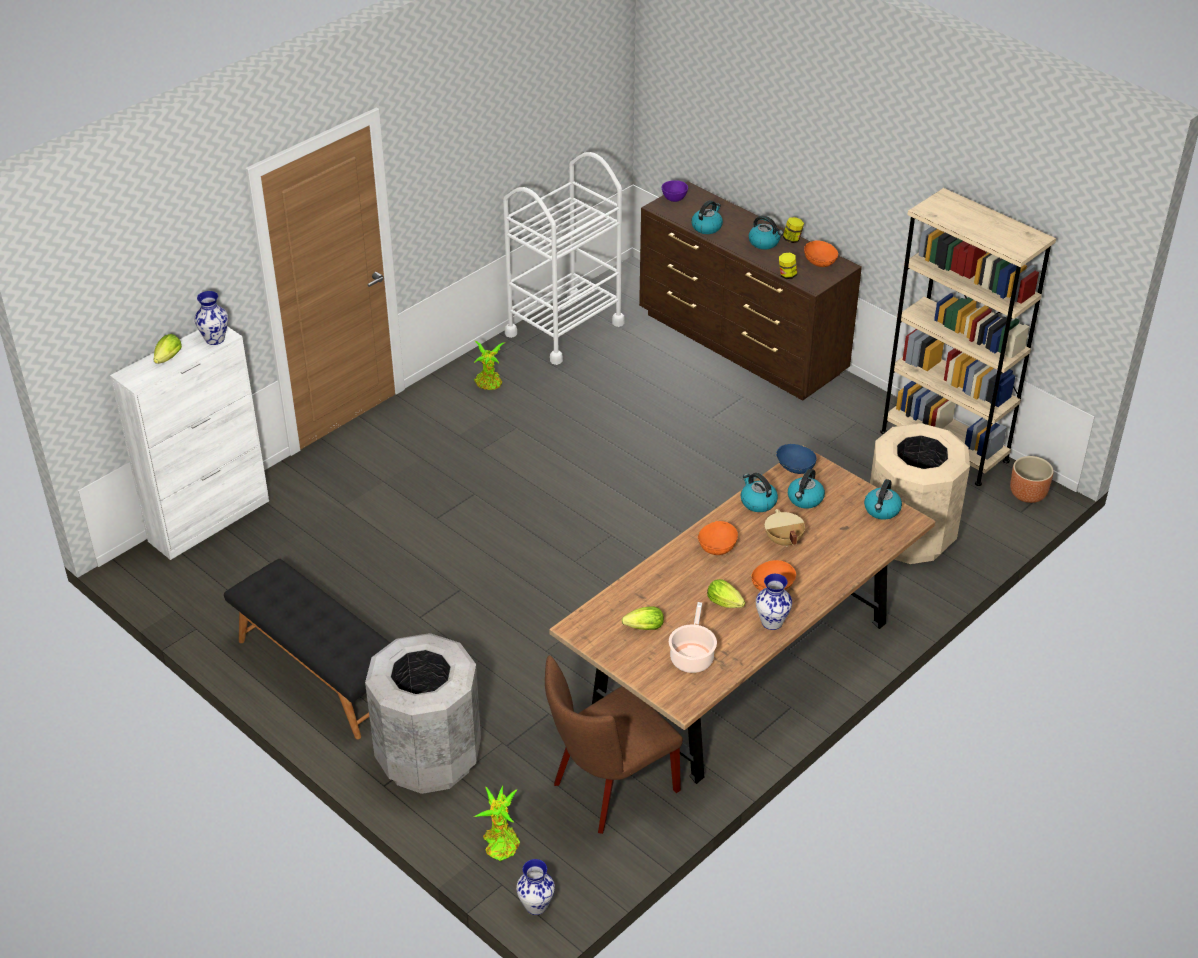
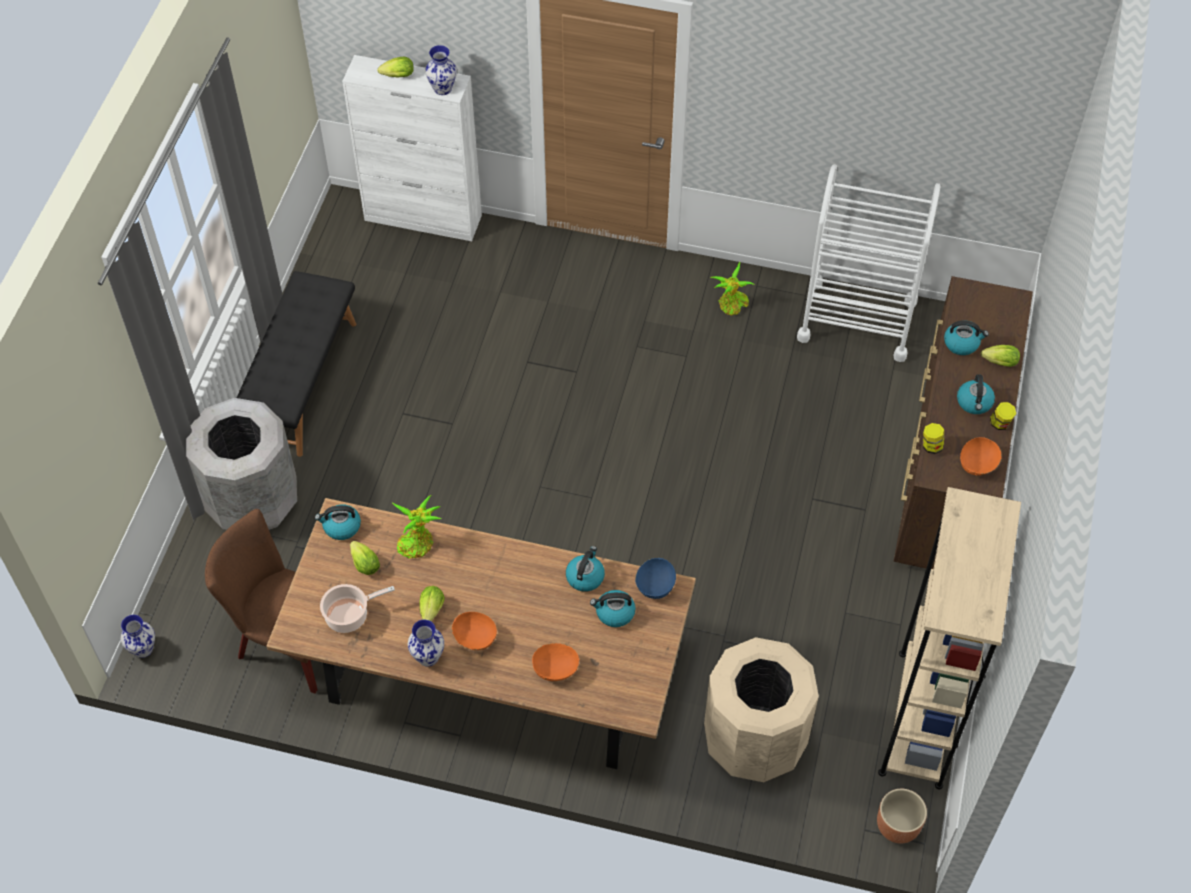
camera: 60 degrees right, 15 degrees up
potted plant [474,785,520,861] -> potted plant moved to [392,495,442,559]
purple bowl [662,180,688,202] -> none
orange bowl [698,521,738,555] -> orange bowl moved to [532,643,580,681]
beige cooking pot [765,509,805,547] -> none
kettle [864,479,902,520] -> kettle moved to [315,504,361,540]
none -> lettuce [981,345,1020,367]

